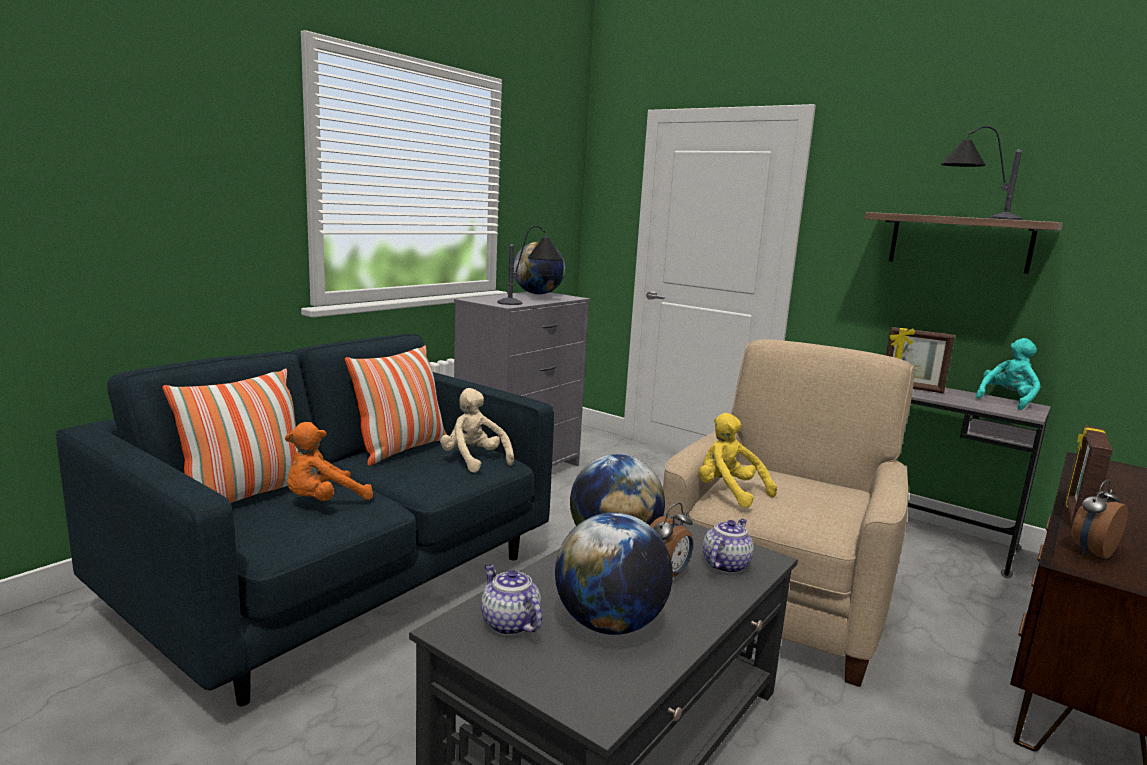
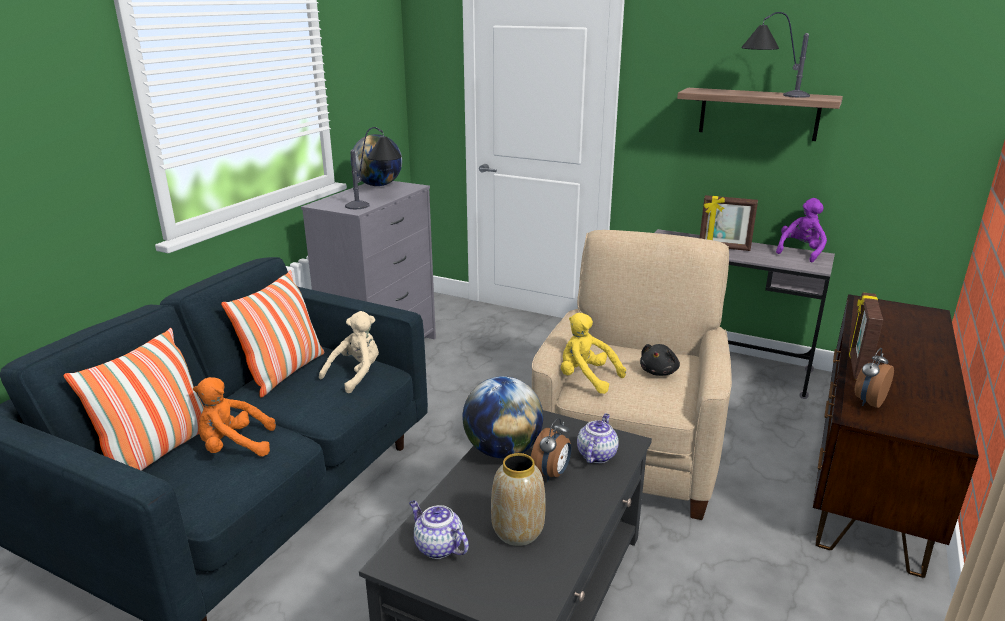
camera: 10 degrees left, 10 degrees up
orange plush toy [285,422,373,501] -> orange plush toy turned 45 degrees clockwise [193,377,276,456]
beige plush toy [440,388,514,473] -> beige plush toy turned 90 degrees clockwise [319,311,379,393]
globe [555,513,673,635] -> vase [491,453,546,546]
turquoise plush toy [975,338,1040,410] -> purple plush toy [776,198,827,262]
none -> black plush toy [640,344,680,376]

